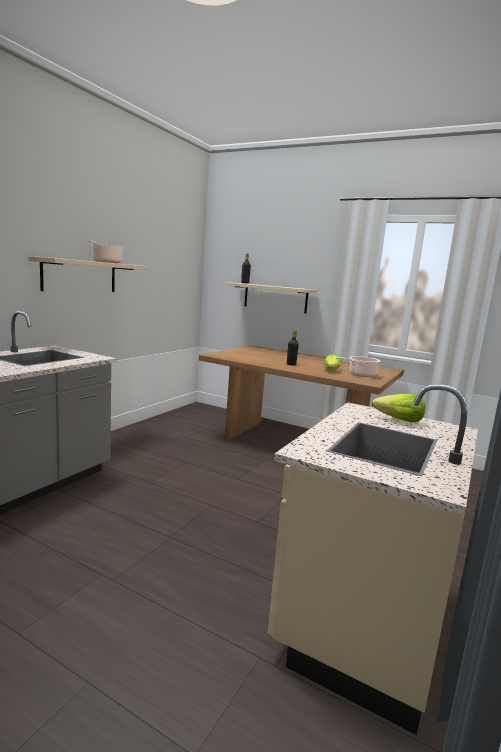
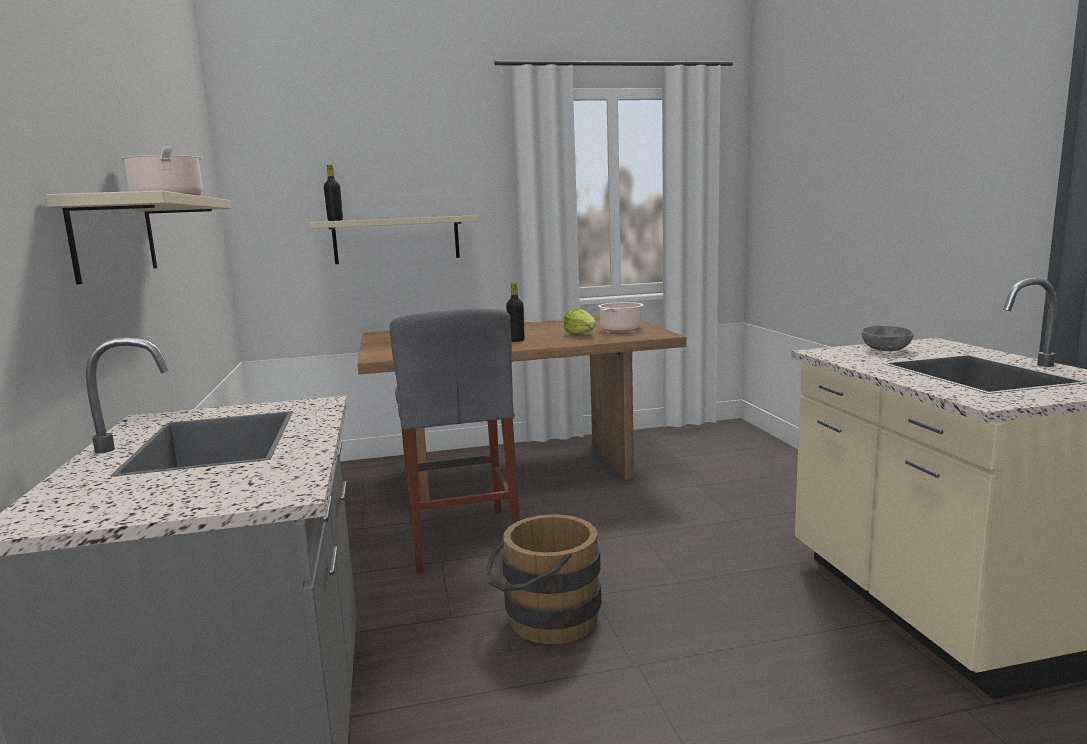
camera: 40 degrees left, 0 degrees up
lettuce [372,394,425,423] -> grey bowl [862,325,914,351]
none -> grey stool [389,309,520,574]
none -> brown bucket [485,514,601,645]

